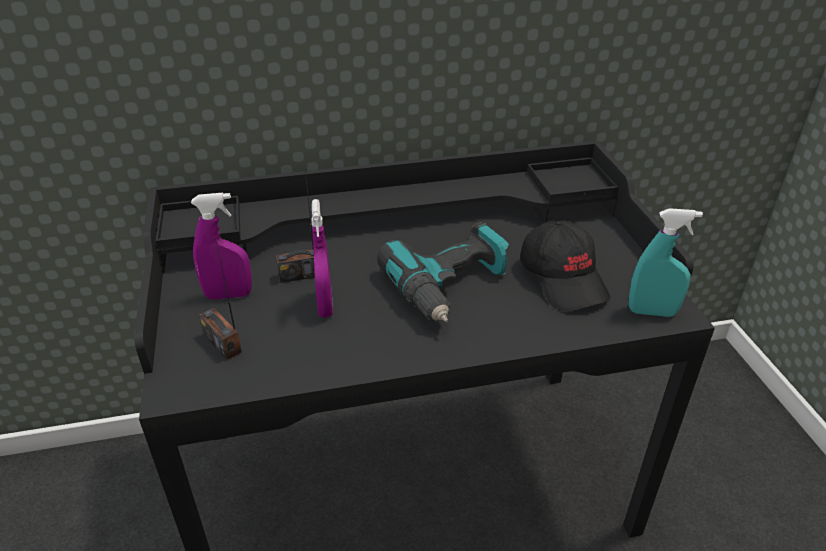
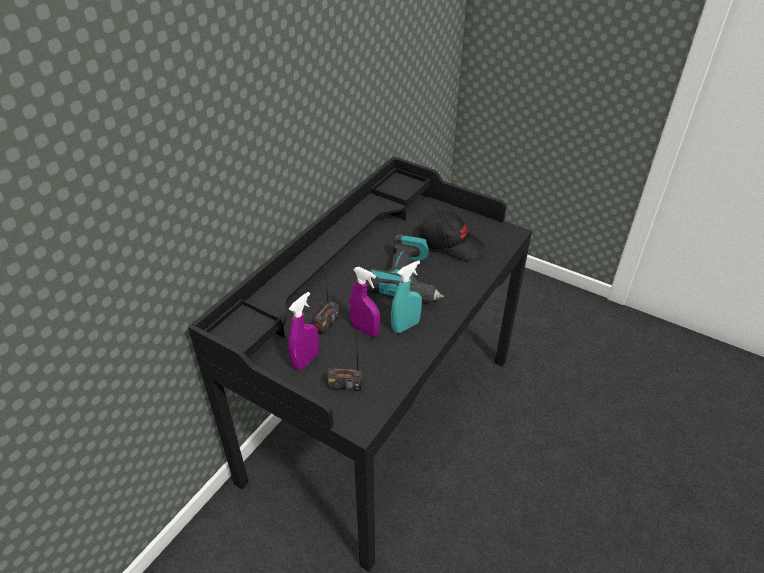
camera: 45 degrees left, 5 degrees up
turquoise spray bottle [628,208,703,317] -> turquoise spray bottle moved to [391,260,422,333]

